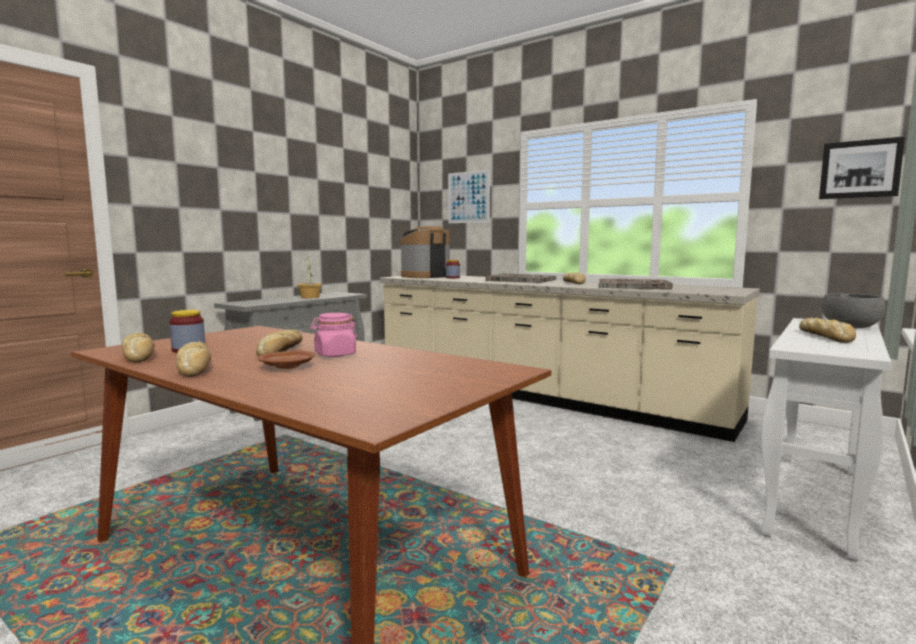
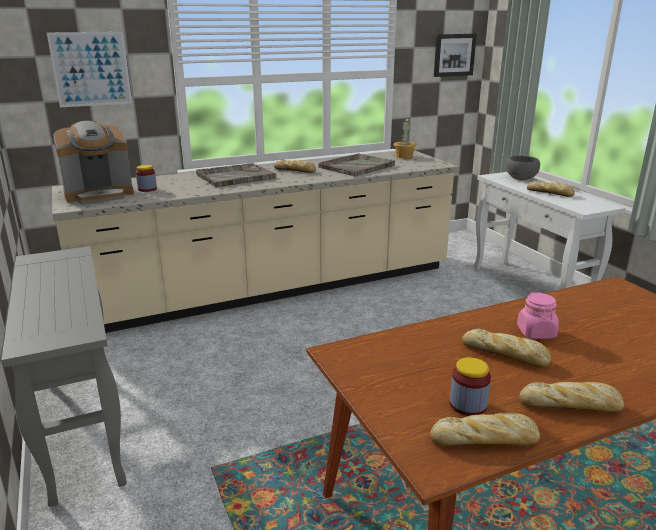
camera: 60 degrees left, 15 degrees up
brown plate [258,350,315,369] -> none
potted plant [297,257,322,299] -> potted plant moved to [394,118,417,158]
coffee machine [401,225,450,278] -> coffee machine turned 105 degrees counterclockwise [54,121,134,204]

